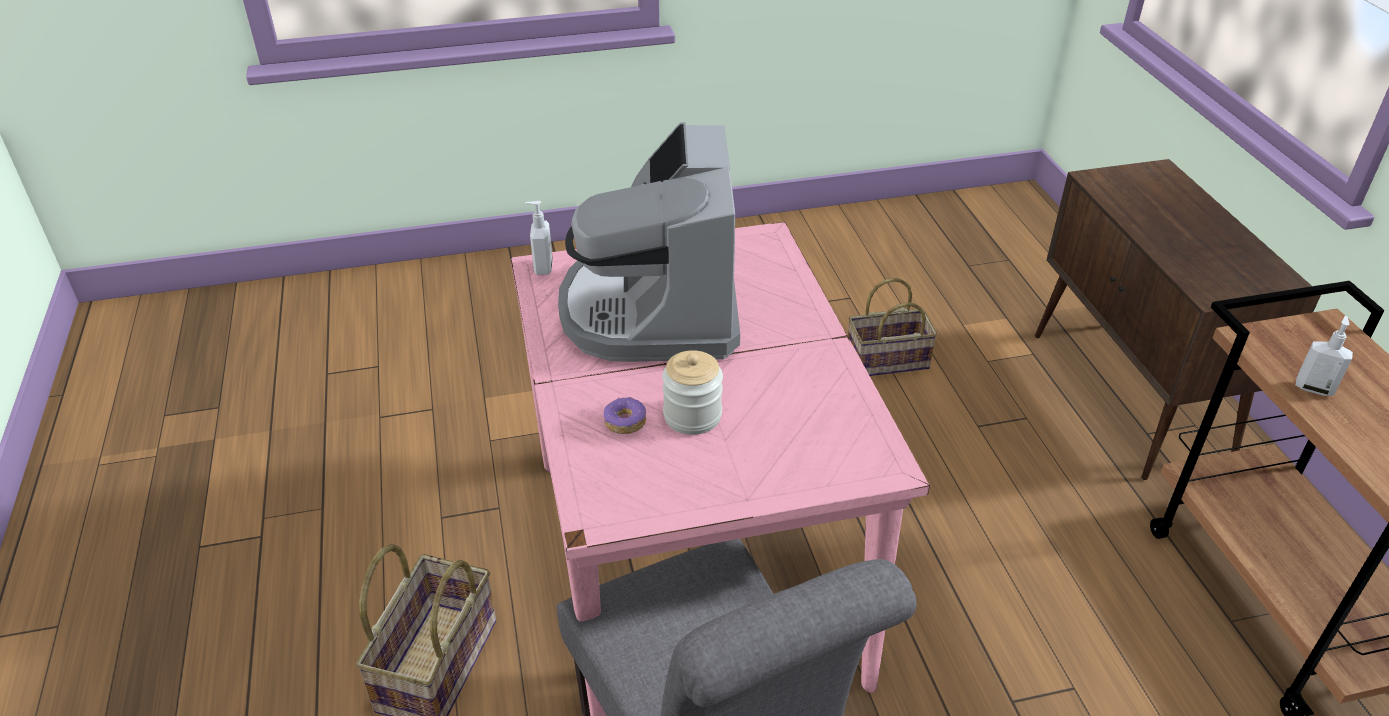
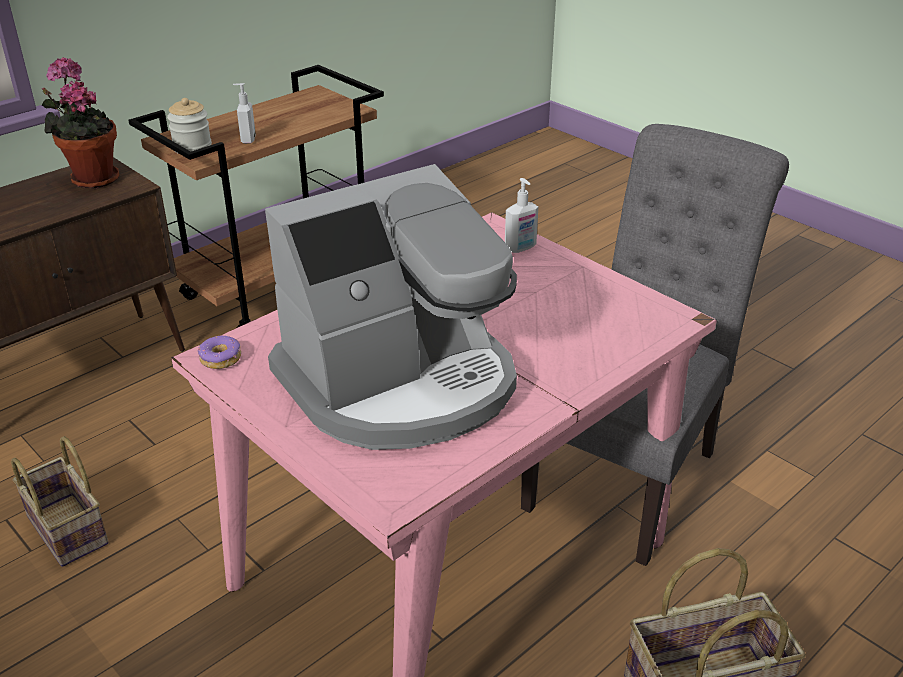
camera: 120 degrees left, 5 degrees down
soap dispenser [525,201,553,275] -> soap dispenser moved to [505,178,538,253]
donut [604,397,646,434] -> donut moved to [198,336,241,369]
jar [662,350,723,435] -> jar moved to [167,98,212,154]
none -> potted plant [42,57,120,189]

